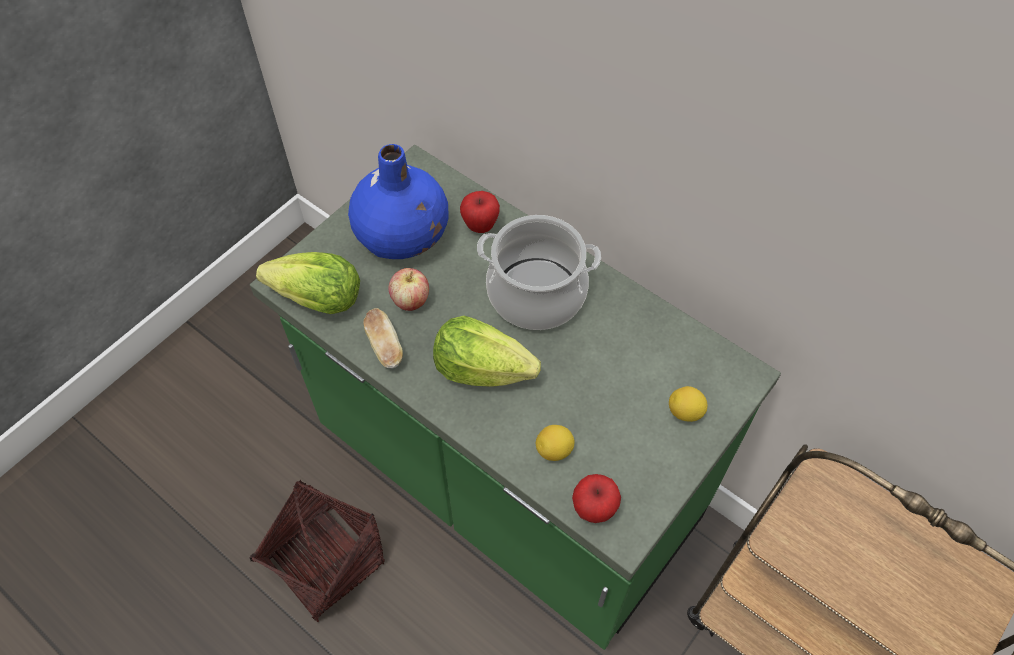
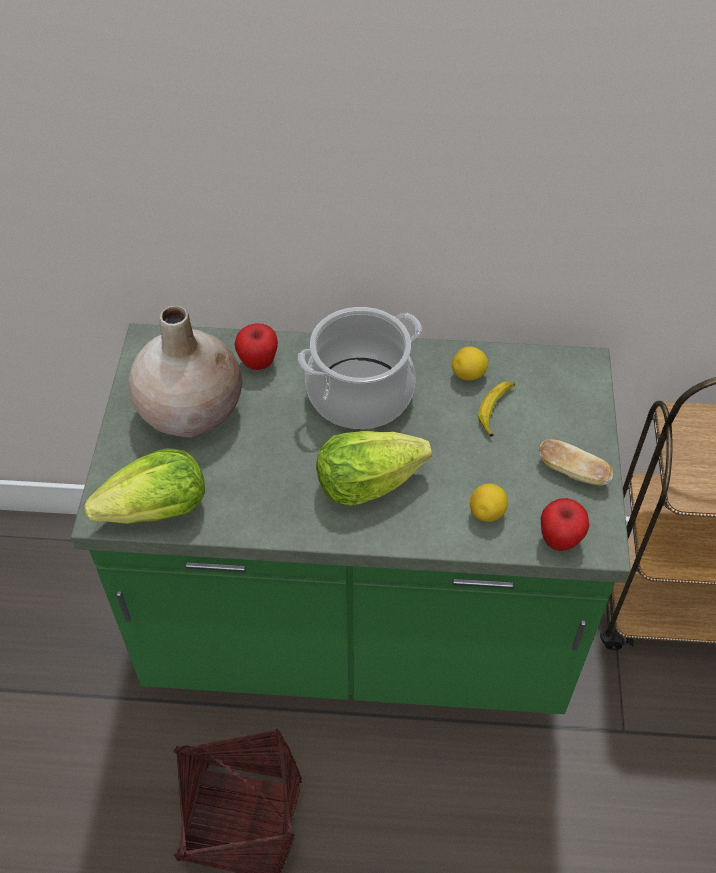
camera: 35 degrees left, 5 degrees down
blue vase [348,144,449,259] -> beige vase [128,305,242,438]
bread [363,308,403,368] -> bread moved to [539,439,613,486]
apple [389,268,429,311] -> none
lemon [669,386,707,422] -> lemon moved to [452,346,488,380]
none -> banana [478,381,515,437]

